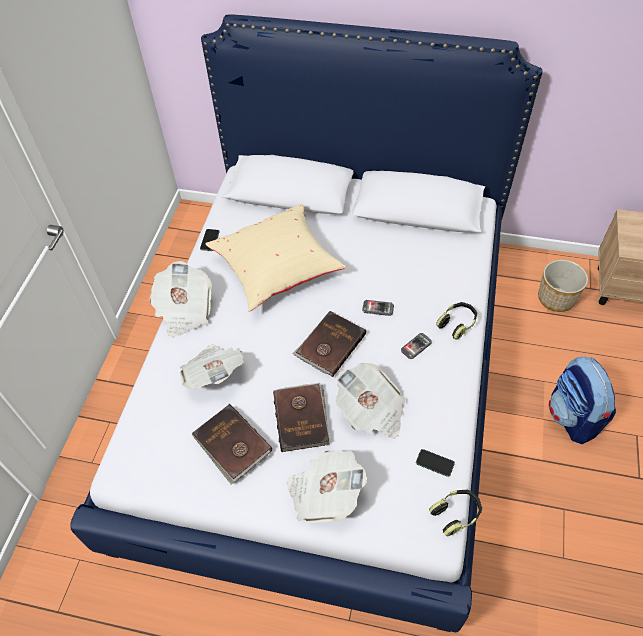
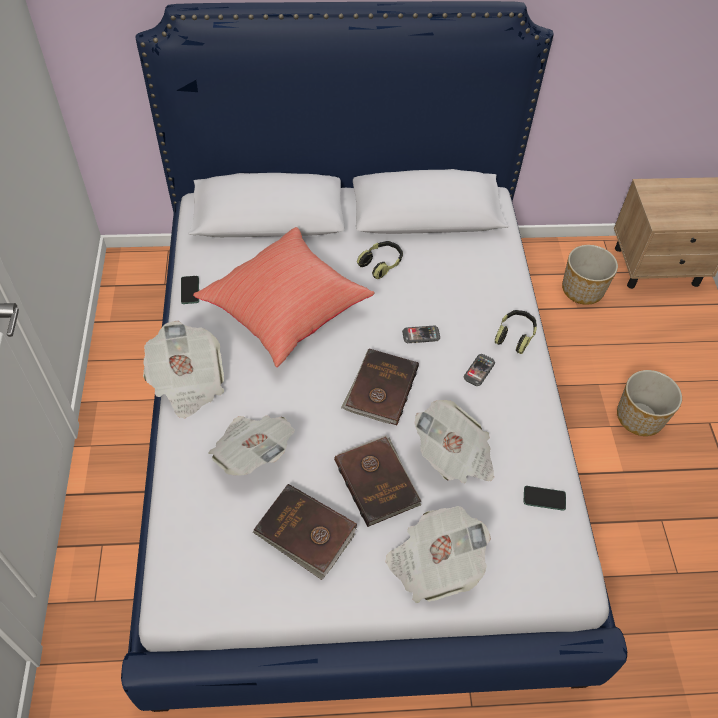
camera: 20 degrees left, 0 degrees up
beige pillow [206,204,346,312] -> red pillow [193,227,374,367]
headphones [429,490,482,536] -> headphones moved to [357,241,403,279]
backpack [549,356,616,444] -> planter [617,370,682,436]

